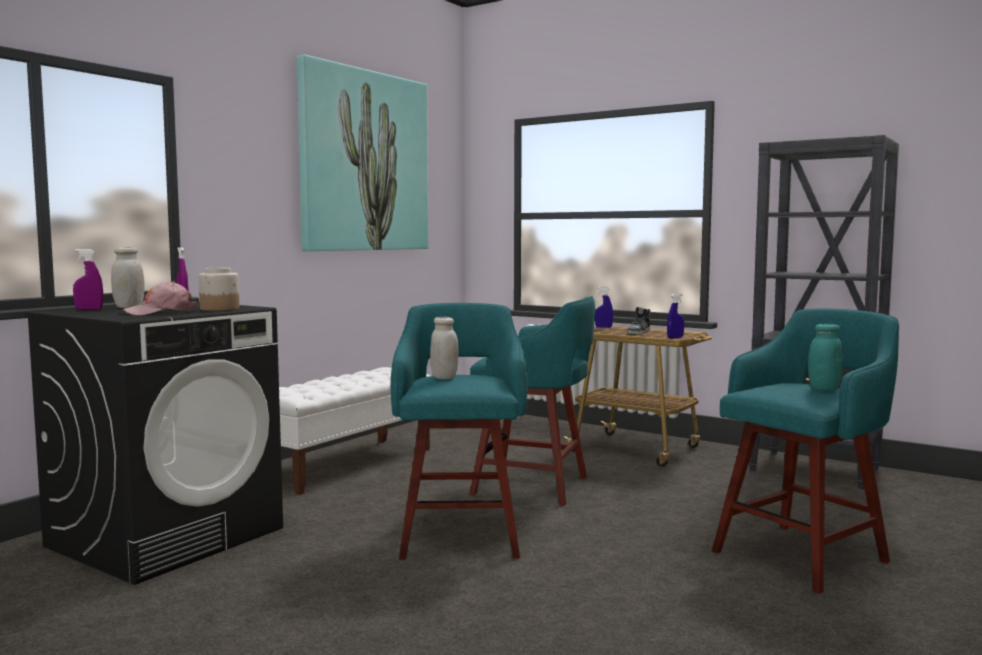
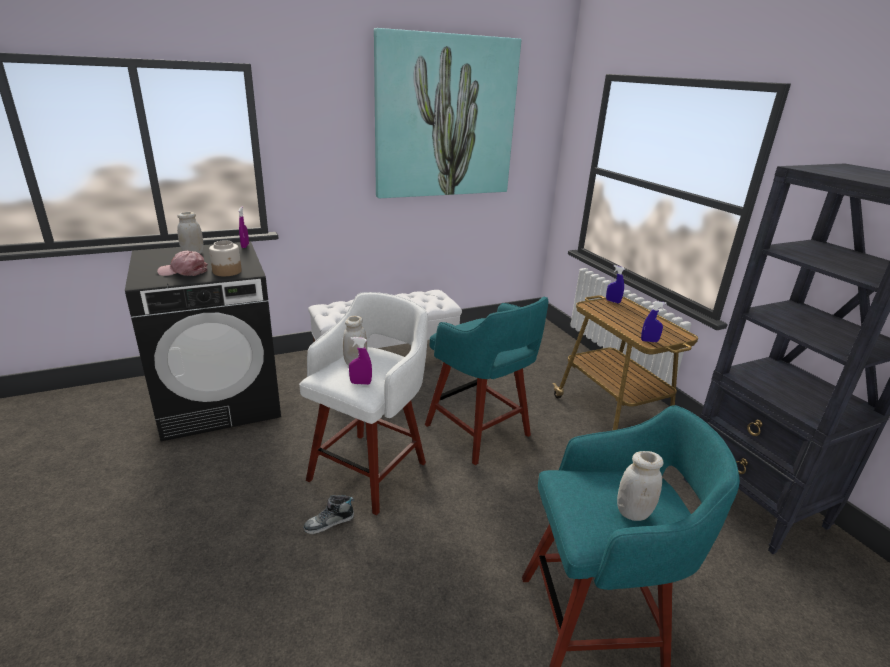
camera: 30 degrees right, 20 degrees up
purple spray bottle [73,249,103,310] -> purple spray bottle moved to [349,337,372,385]
turquoise stool [391,303,528,560] -> white stool [299,292,428,515]
shoe [627,307,650,335] -> shoe moved to [304,495,354,534]
turquoise jar [808,324,843,391] -> white jar [617,451,664,521]

